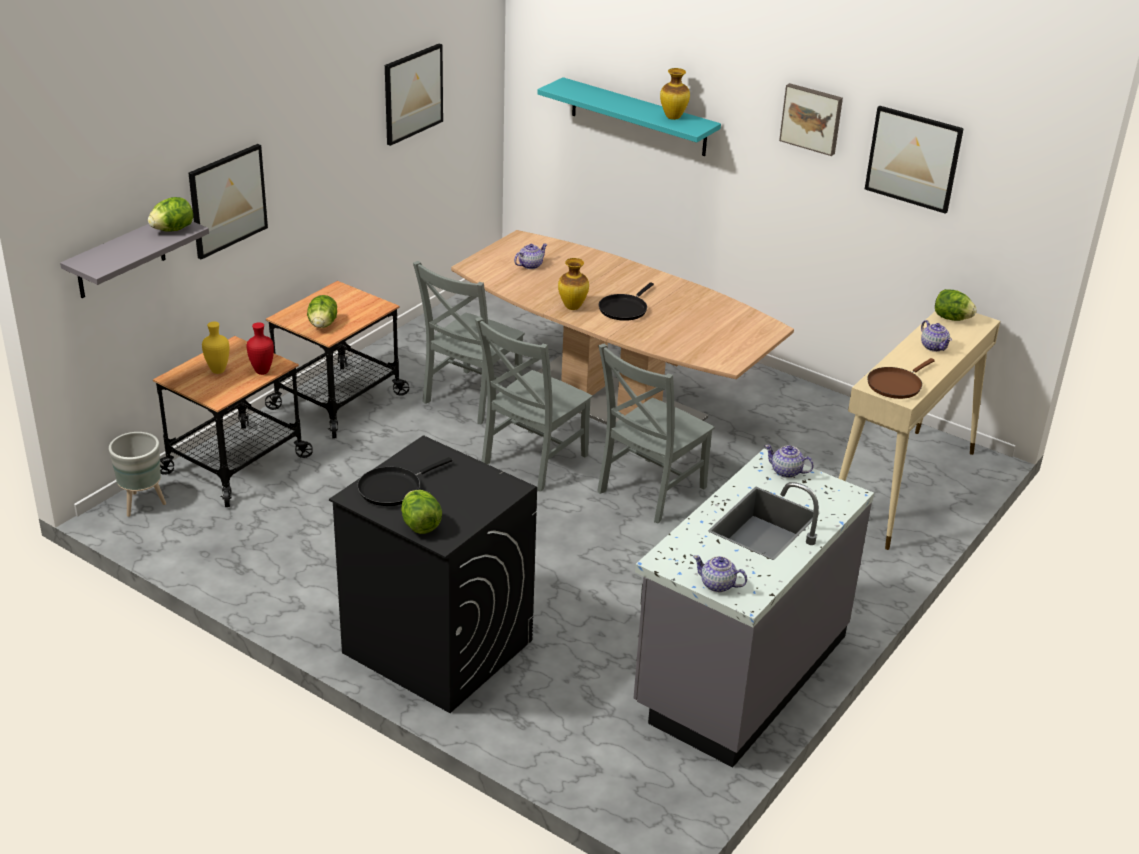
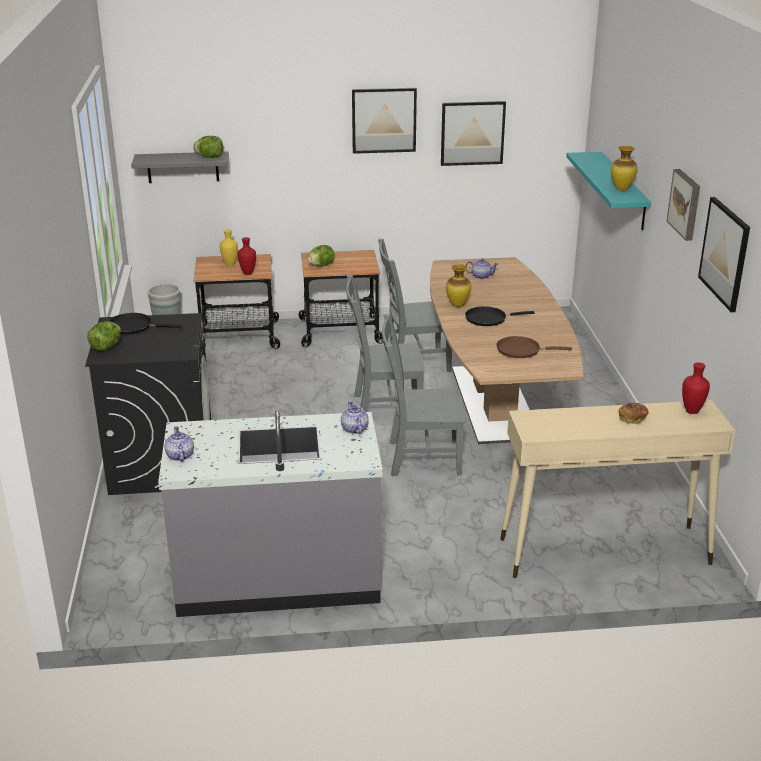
camera: 50 degrees right, 5 degrees down
picture [188,144,268,259] -> picture moved to [352,88,417,154]
brown frying pan [867,358,935,399] -> brown frying pan moved to [496,336,572,358]
teapot [921,320,952,352] -> bread [618,403,648,424]
lettuce [935,289,977,321] -> red vase [682,362,710,414]

